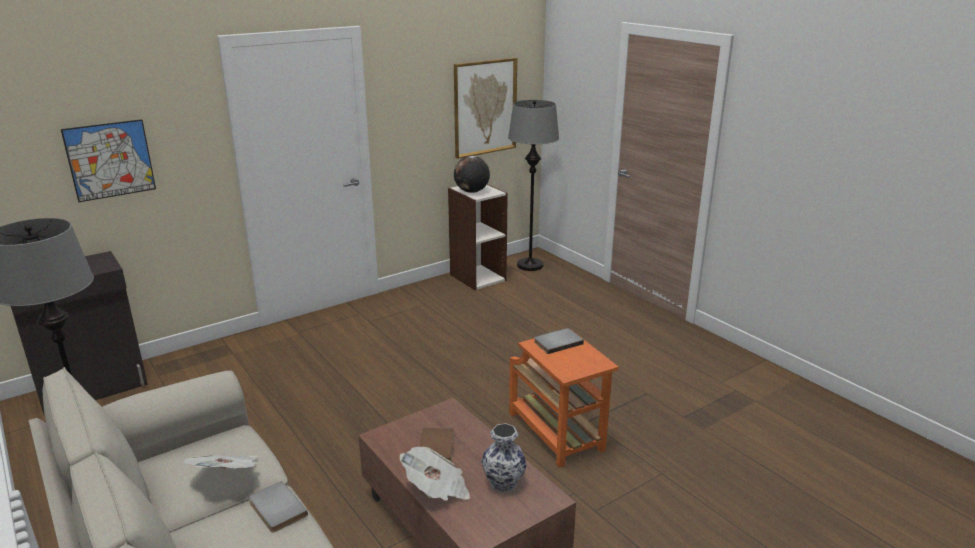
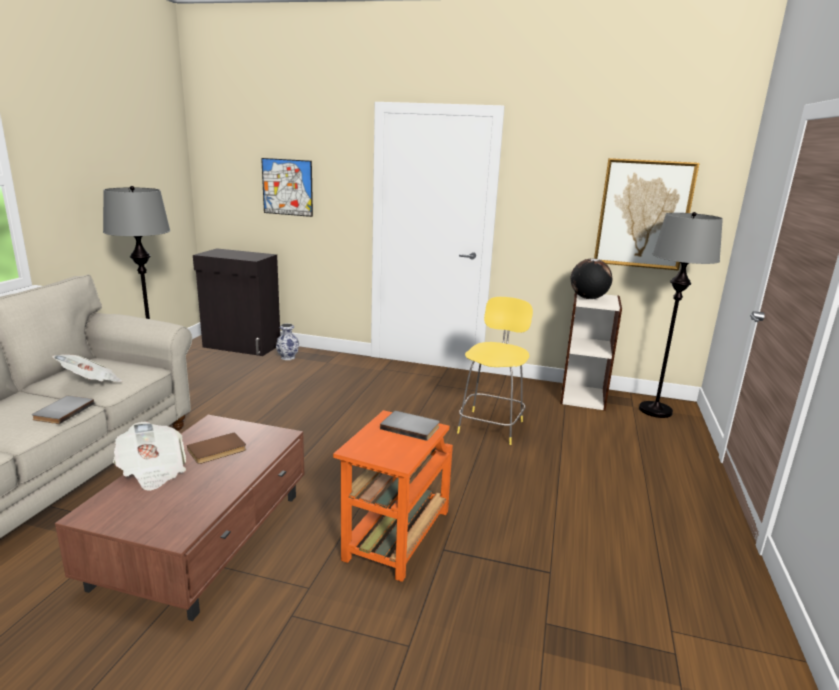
camera: 50 degrees right, 5 degrees down
vase [481,423,527,493] -> vase moved to [276,324,299,360]
none -> yellow stool [457,297,533,445]

